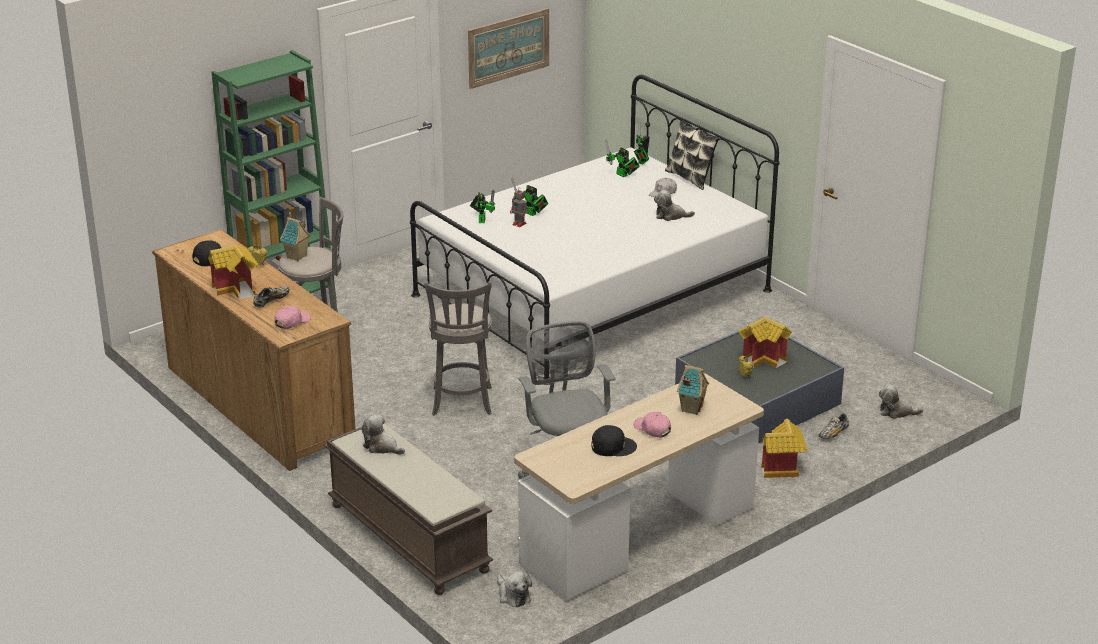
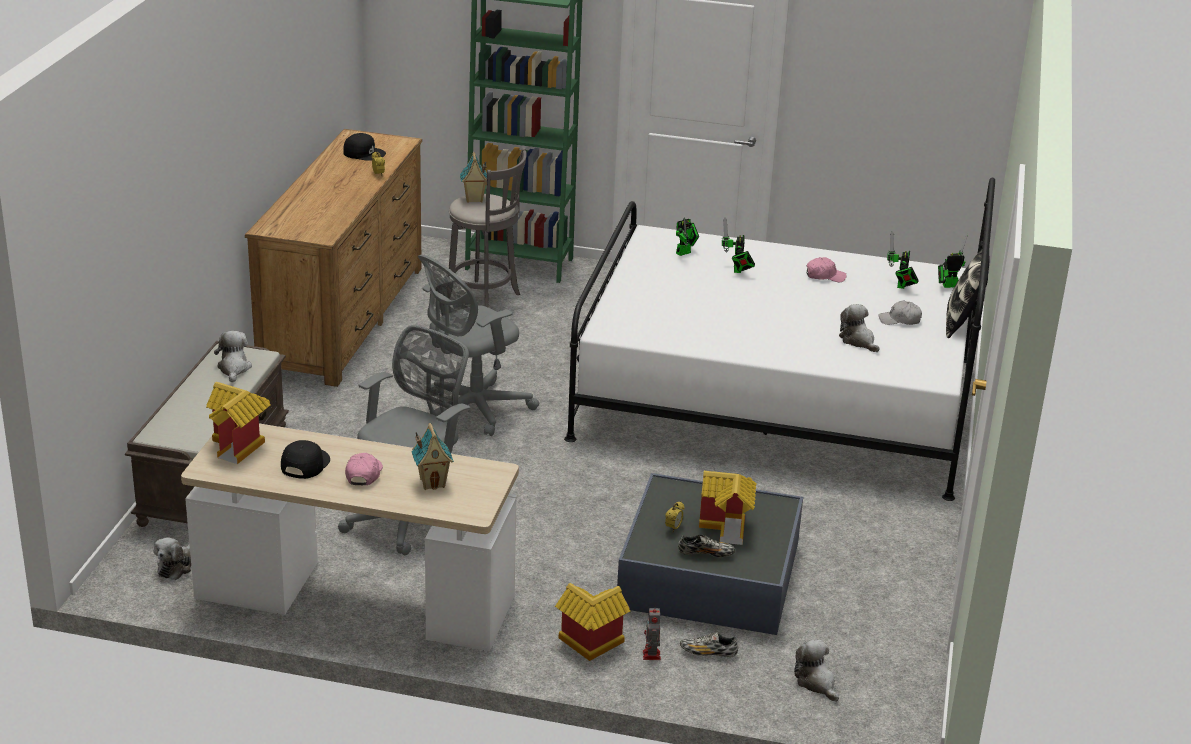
camera: 50 degrees right, 0 degrees up
toy house [208,245,258,300] -> toy house moved to [206,382,271,464]
shoe [253,287,290,308] -> shoe moved to [678,534,735,557]
pink cap [275,306,311,329] -> pink cap moved to [806,257,847,282]
grey stool [424,281,492,415] -> grey office chair [418,254,539,436]
picture [468,8,549,89] -> none
toy robot [510,187,529,227] -> toy robot moved to [643,608,661,660]
black cap [592,425,637,456] -> black cap turned 120 degrees counterclockwise [281,440,330,479]

